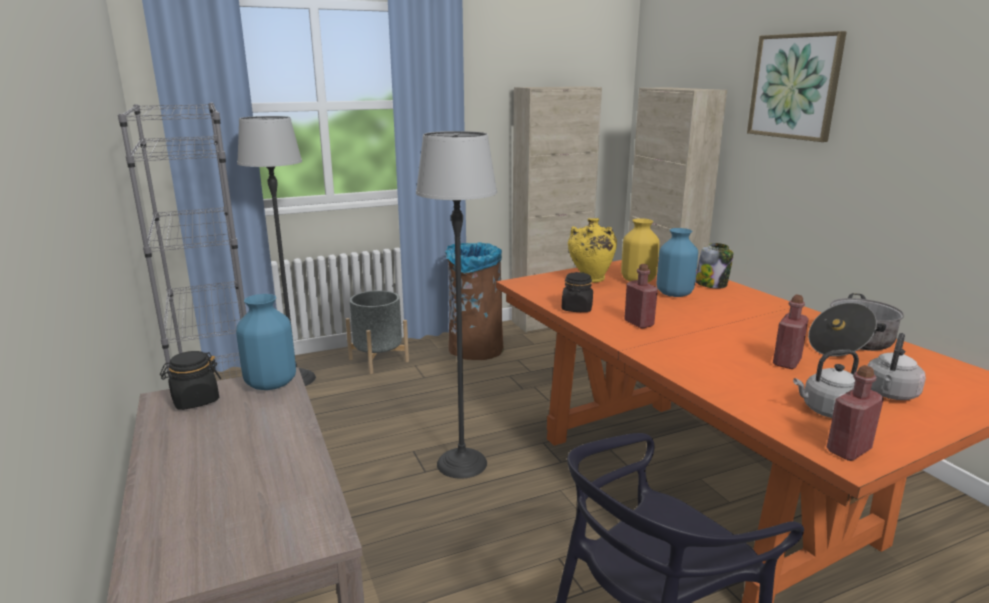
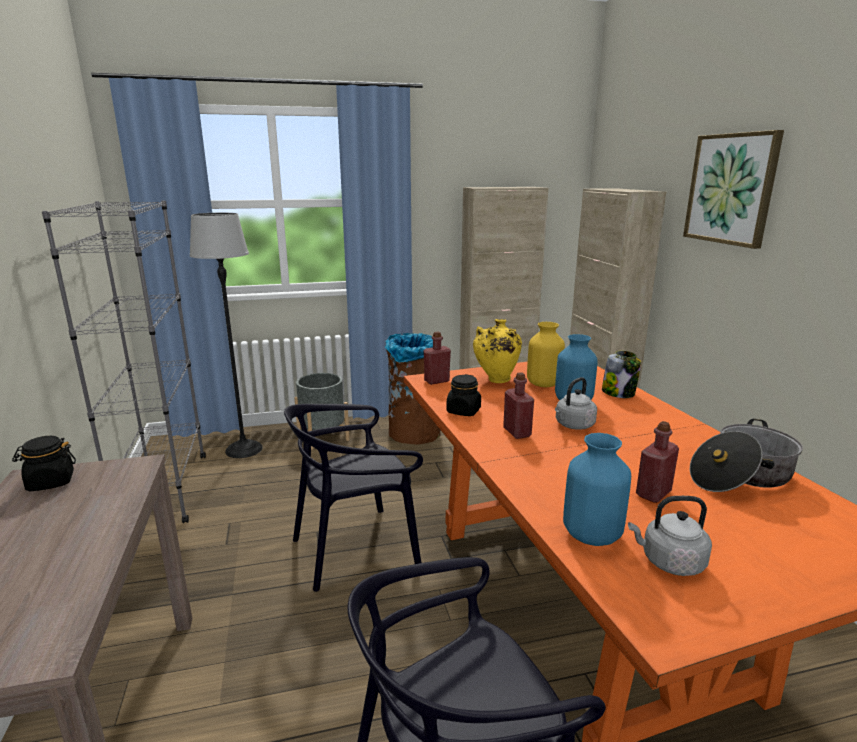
camera: 10 degrees right, 0 degrees up
blue vase [236,294,296,390] -> blue vase moved to [563,433,631,546]
floor lamp [416,131,497,479] -> black chair [284,404,423,592]
red bottle [827,365,884,461] -> red bottle moved to [424,332,451,385]
grey kettle [867,333,926,400] -> grey kettle moved to [555,377,597,430]

